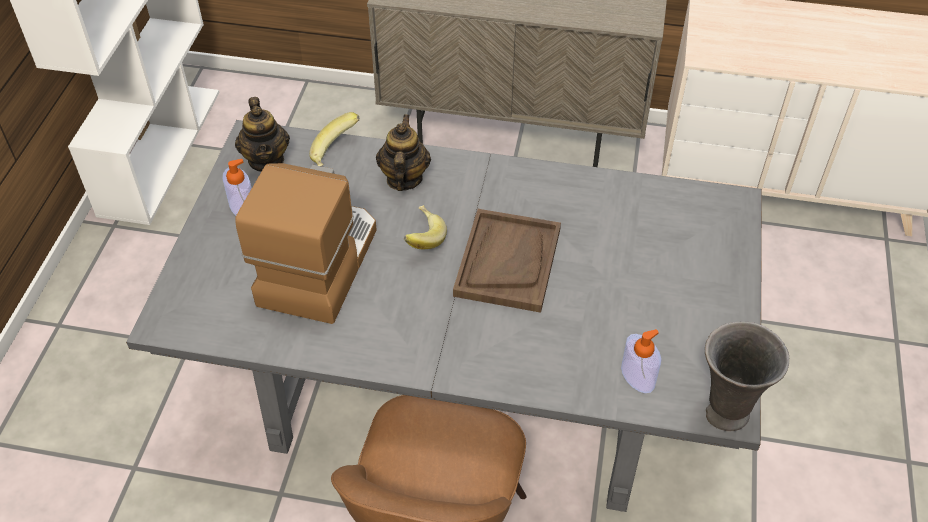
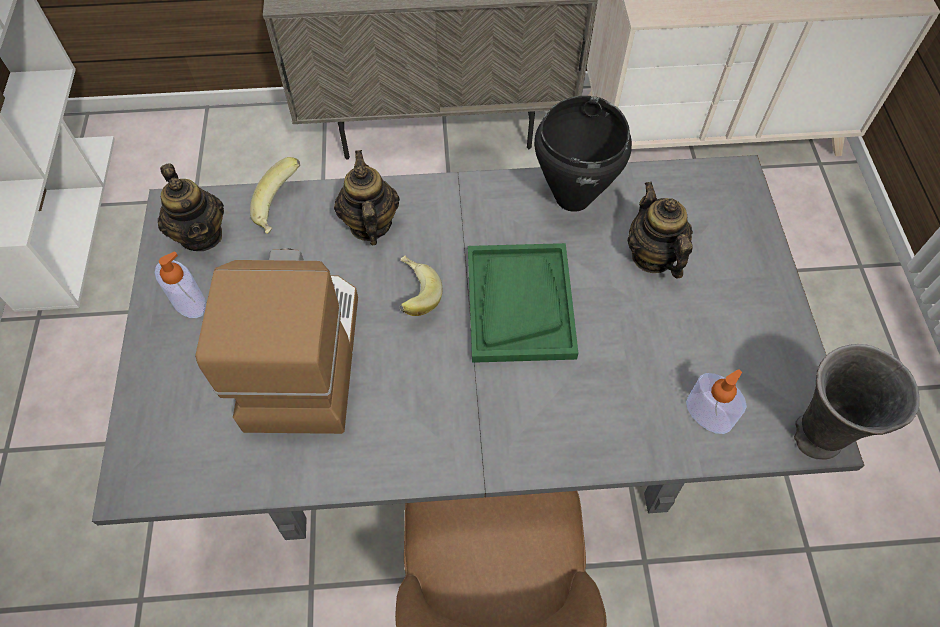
camera: 15 degrees left, 10 degrees up
brown tray [453,209,561,313] -> green tray [468,243,579,363]
none -> black cooking pot [534,96,632,212]
none -> teapot [627,182,693,279]

